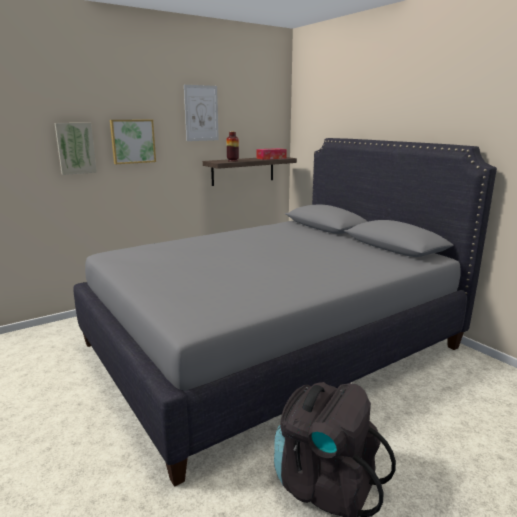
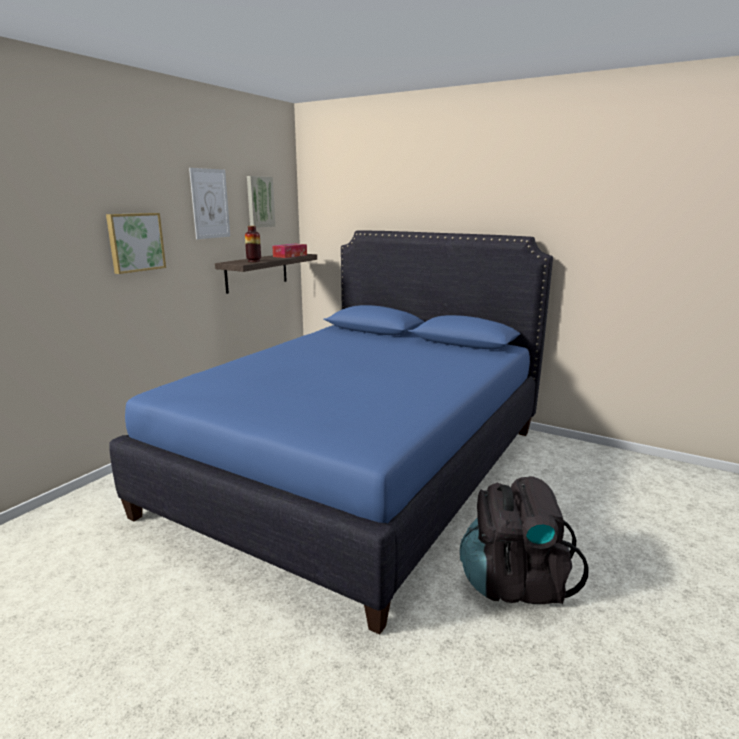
camera: 25 degrees left, 0 degrees up
picture [55,123,97,175] -> picture moved to [247,176,275,228]
grey bed [74,138,497,487] -> blue bed [109,230,553,635]

